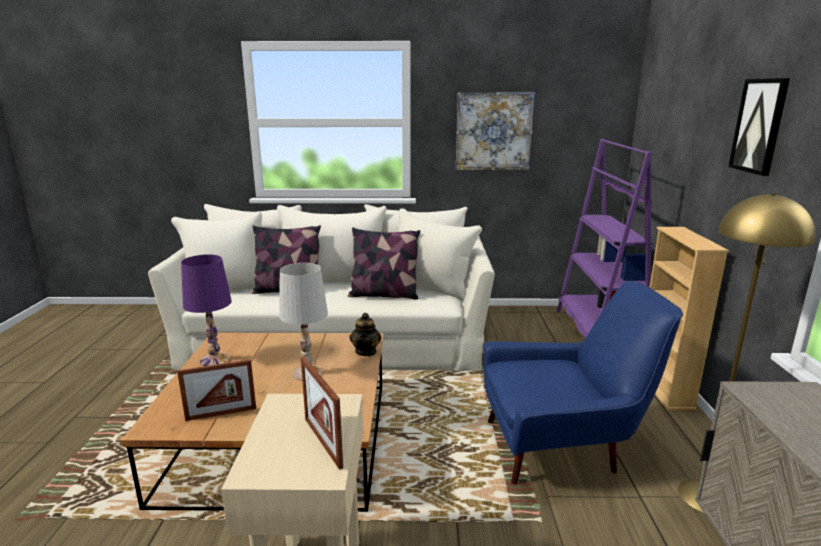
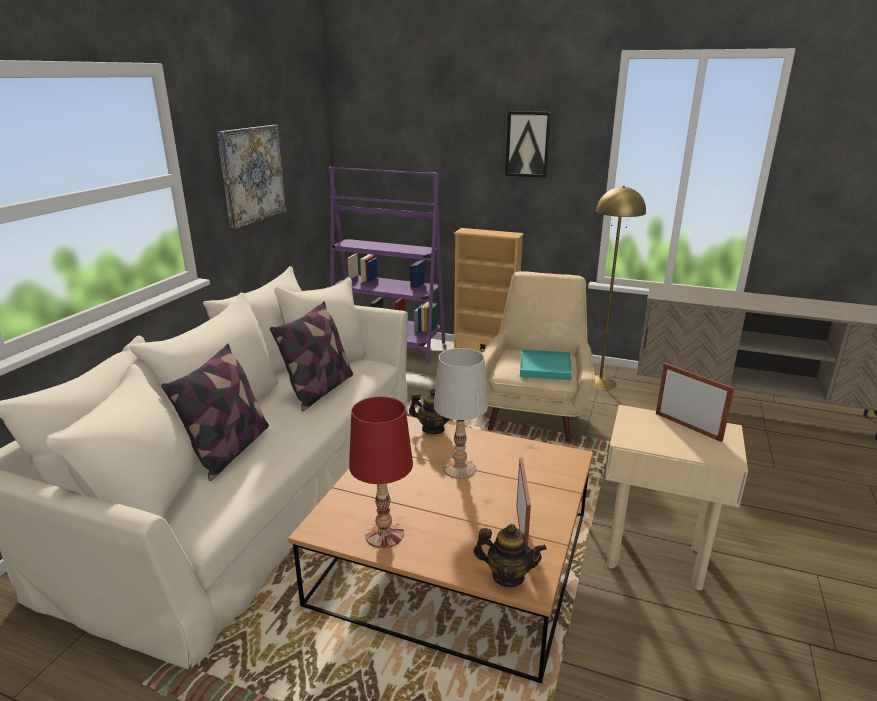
camera: 70 degrees left, 5 degrees up
purple table lamp [181,254,232,366] -> red table lamp [349,397,413,548]
picture frame [301,356,343,470] -> picture frame turned 120 degrees counterclockwise [656,363,734,442]
blue armchair [483,281,683,484] -> beige armchair [482,271,595,442]
none -> teapot [473,524,547,587]
none -> turquoise tray [520,349,572,380]

